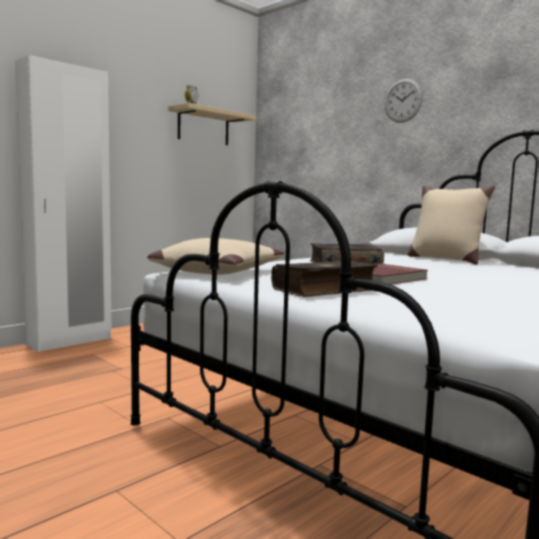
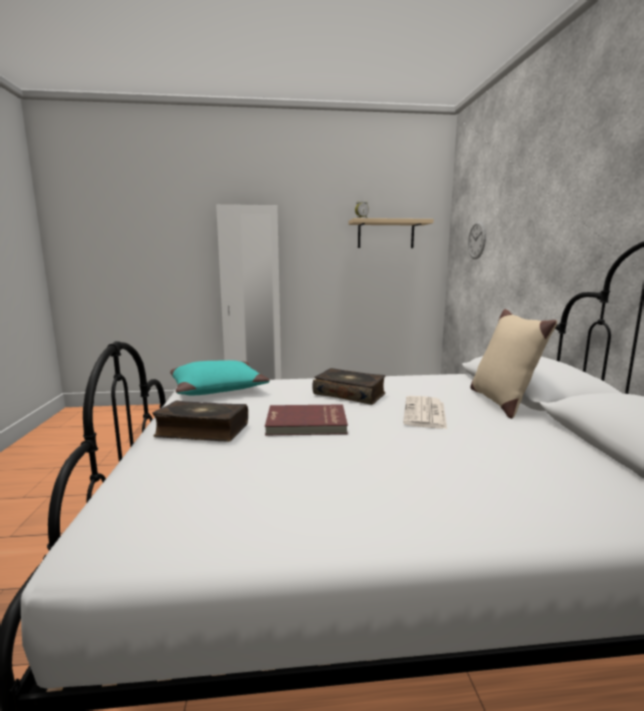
camera: 40 degrees right, 5 degrees up
beige pillow [147,238,284,275] -> turquoise pillow [170,360,270,395]
wall clock [385,79,423,123] -> wall clock moved to [468,221,486,259]
none -> newspaper [403,396,447,429]

